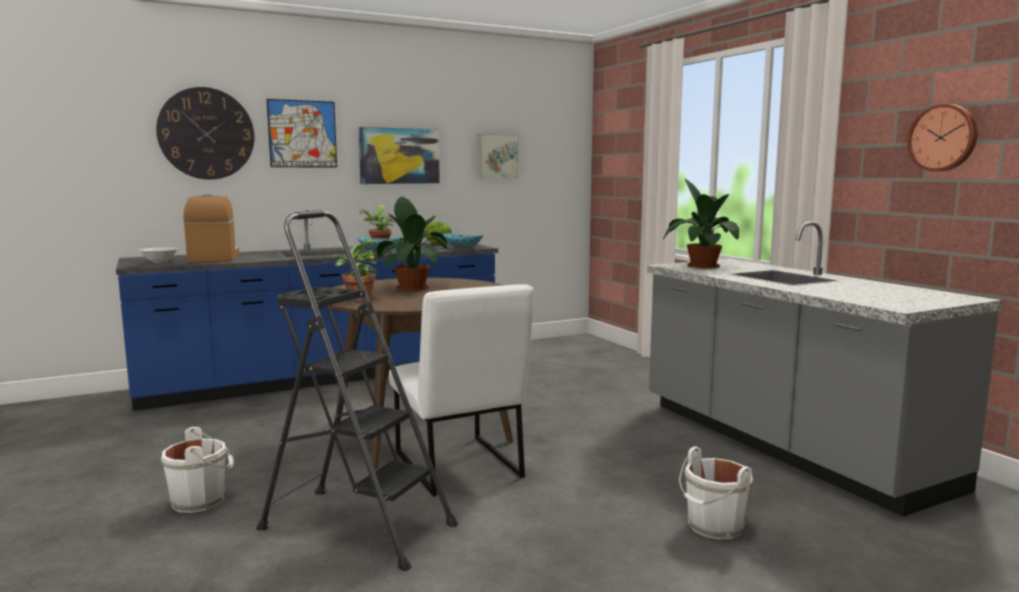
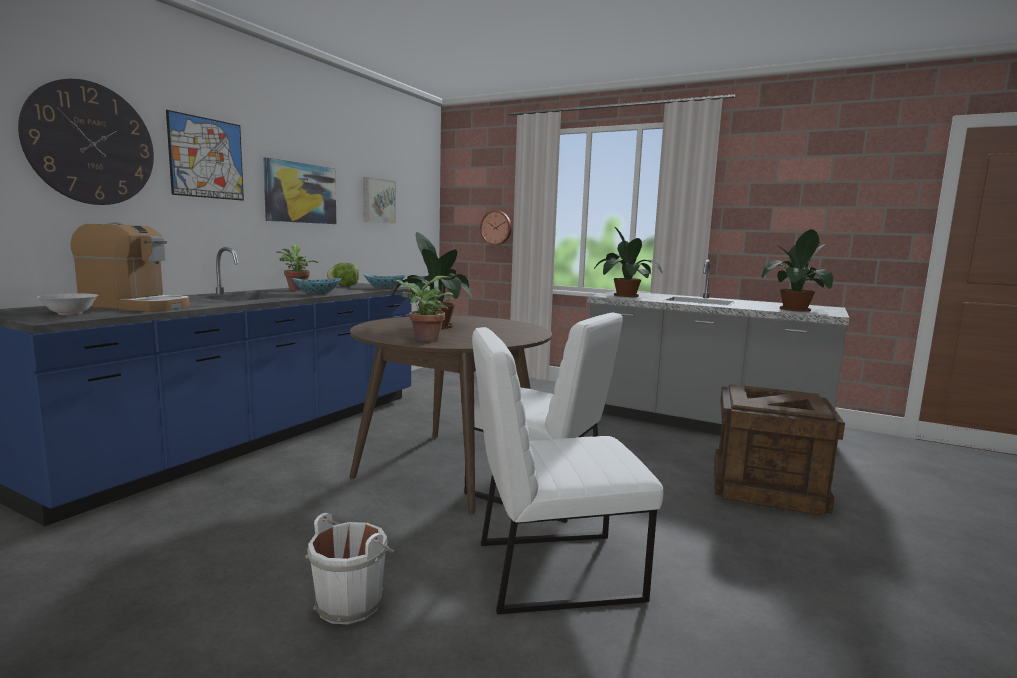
camera: 35 degrees left, 0 degrees up
coffee machine [183,194,239,263] -> coffee machine turned 150 degrees clockwise [70,222,189,312]
step ladder [256,210,458,571] -> white chair [472,327,663,615]
white bucket [679,446,753,540] -> crate [714,384,845,516]
wall clock [907,104,978,171] -> wall clock moved to [480,211,512,245]
none -> potted plant [761,229,834,312]

